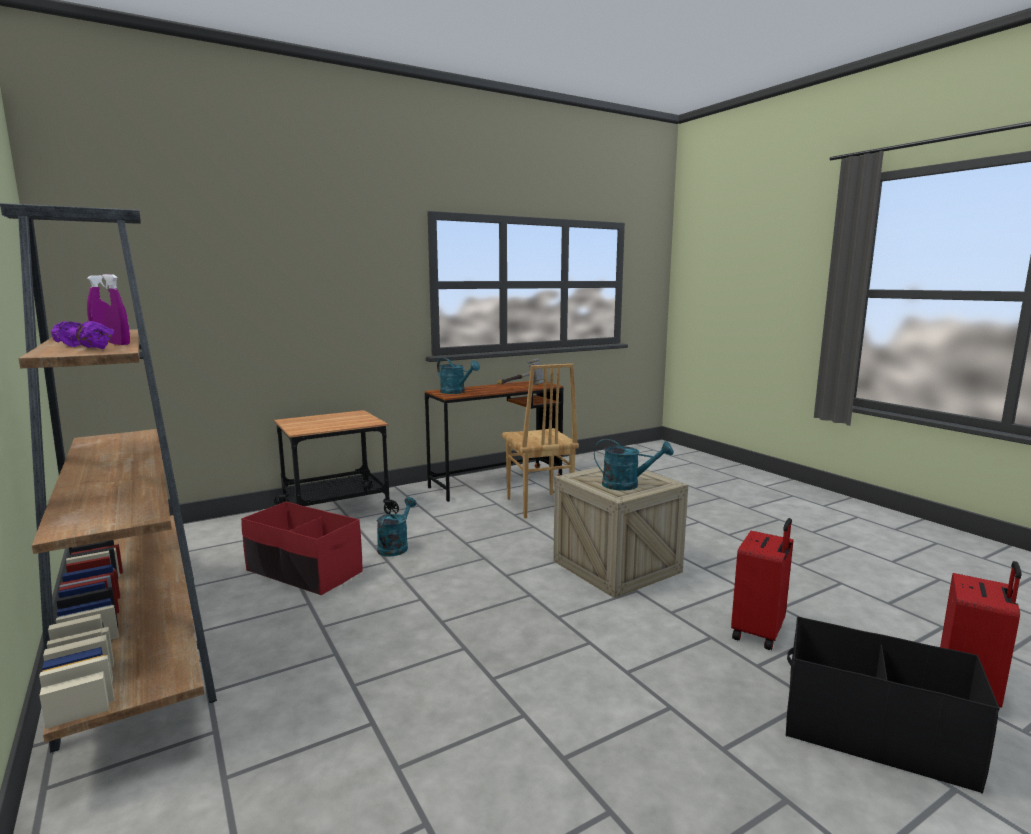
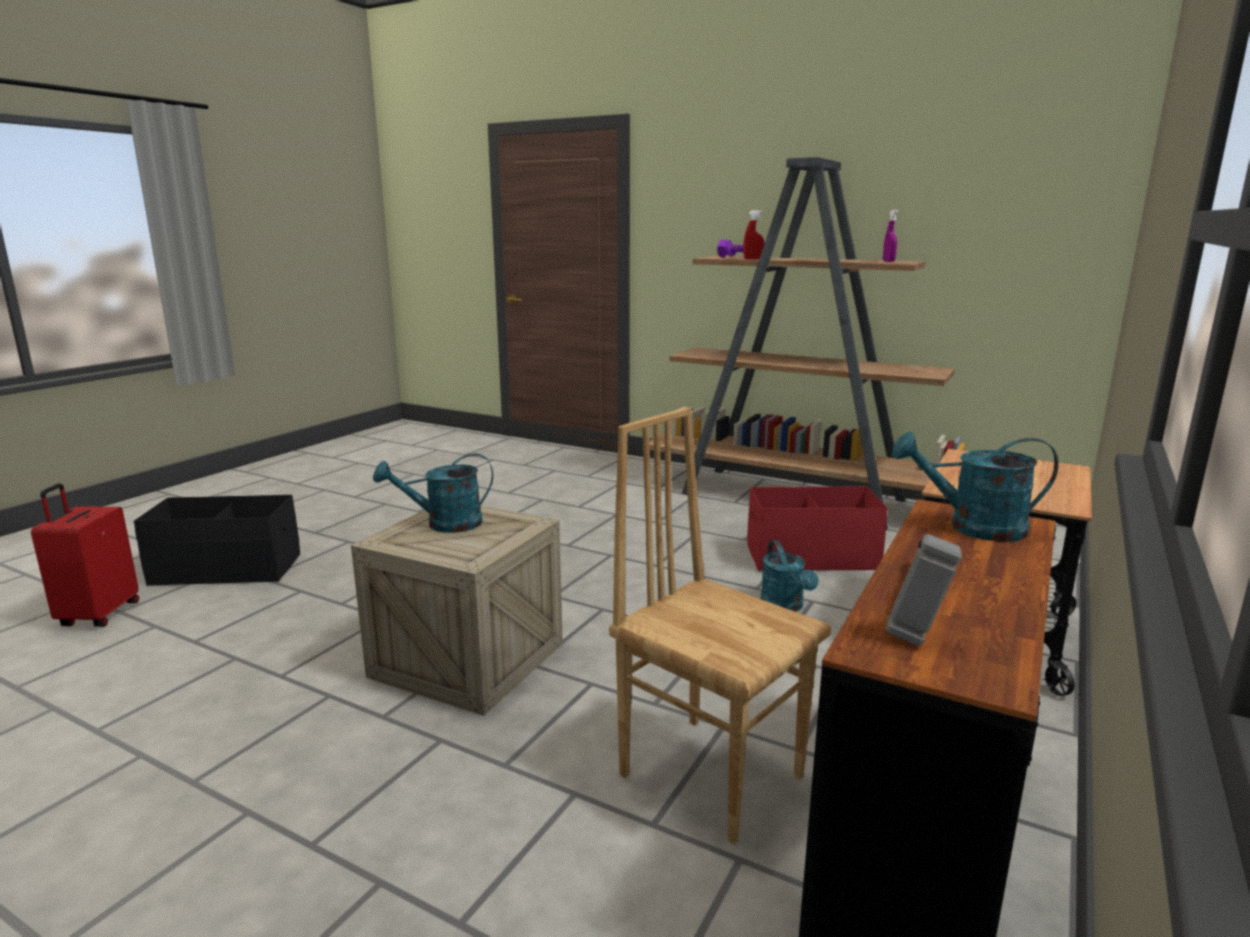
camera: 150 degrees right, 5 degrees up
purple spray bottle [102,274,130,345] -> red spray bottle [743,210,764,259]
red suitcase [731,518,793,650] -> none

